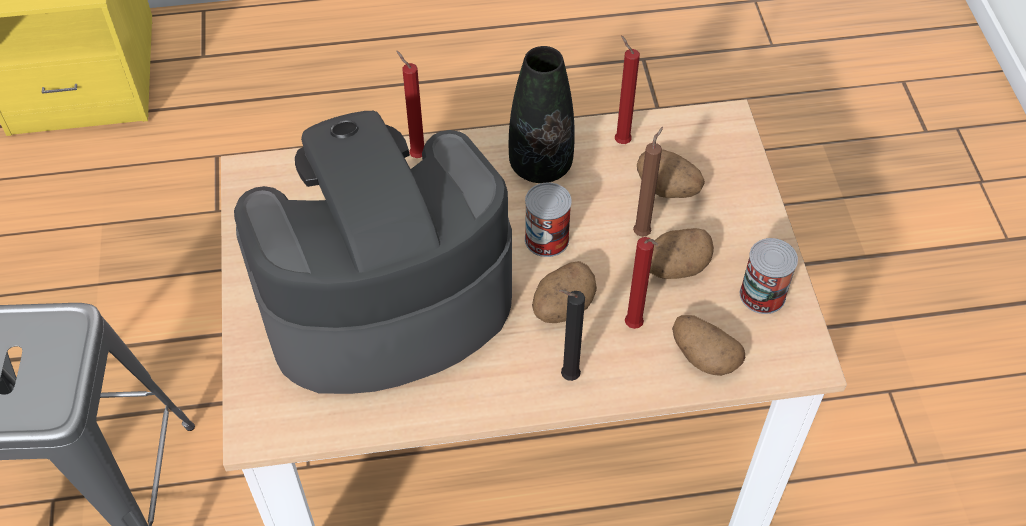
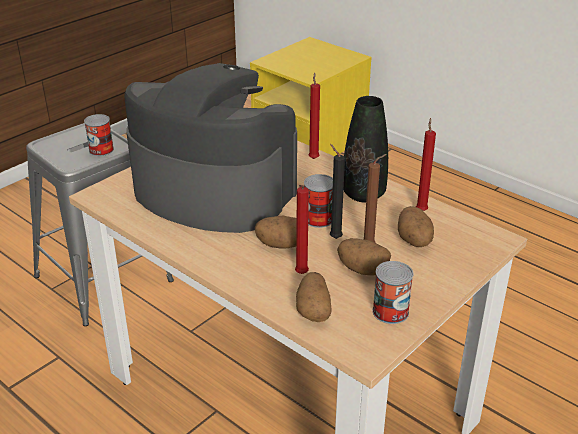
camera: 50 degrees right, 20 degrees down
black candle [559,290,585,381] -> black candle moved to [330,144,345,239]
none -> can [84,114,114,156]

